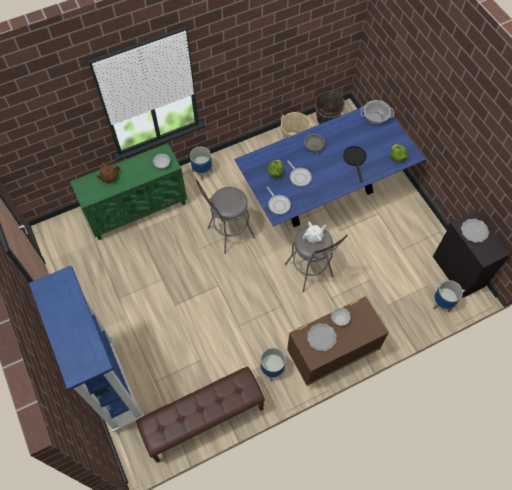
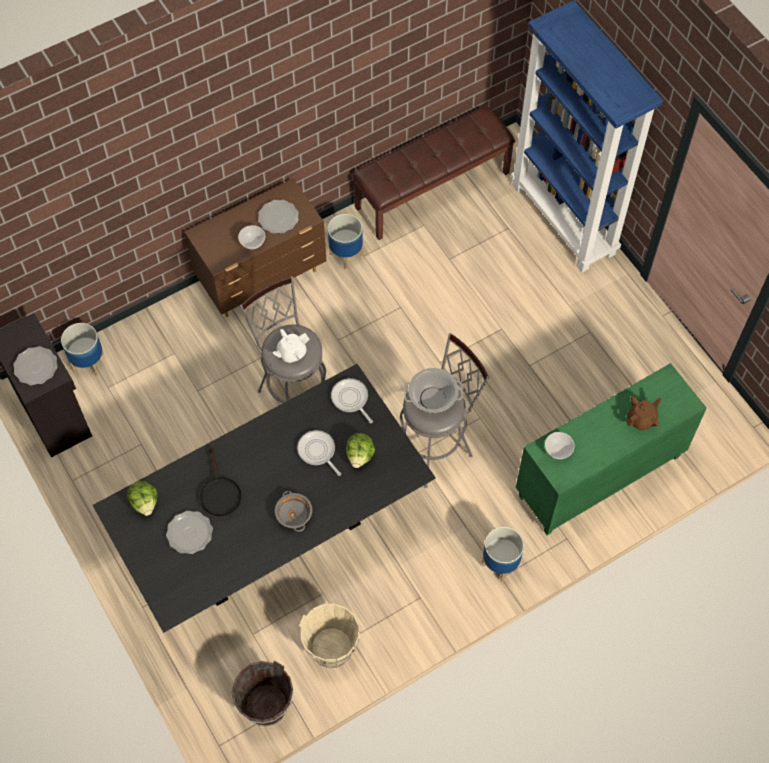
camera: 175 degrees right, 0 degrees up
blue dining table [234,100,426,227] -> black dining table [93,364,436,633]
cooking pot [361,100,394,124] -> cooking pot moved to [404,368,463,413]
none -> plate [166,511,213,554]

